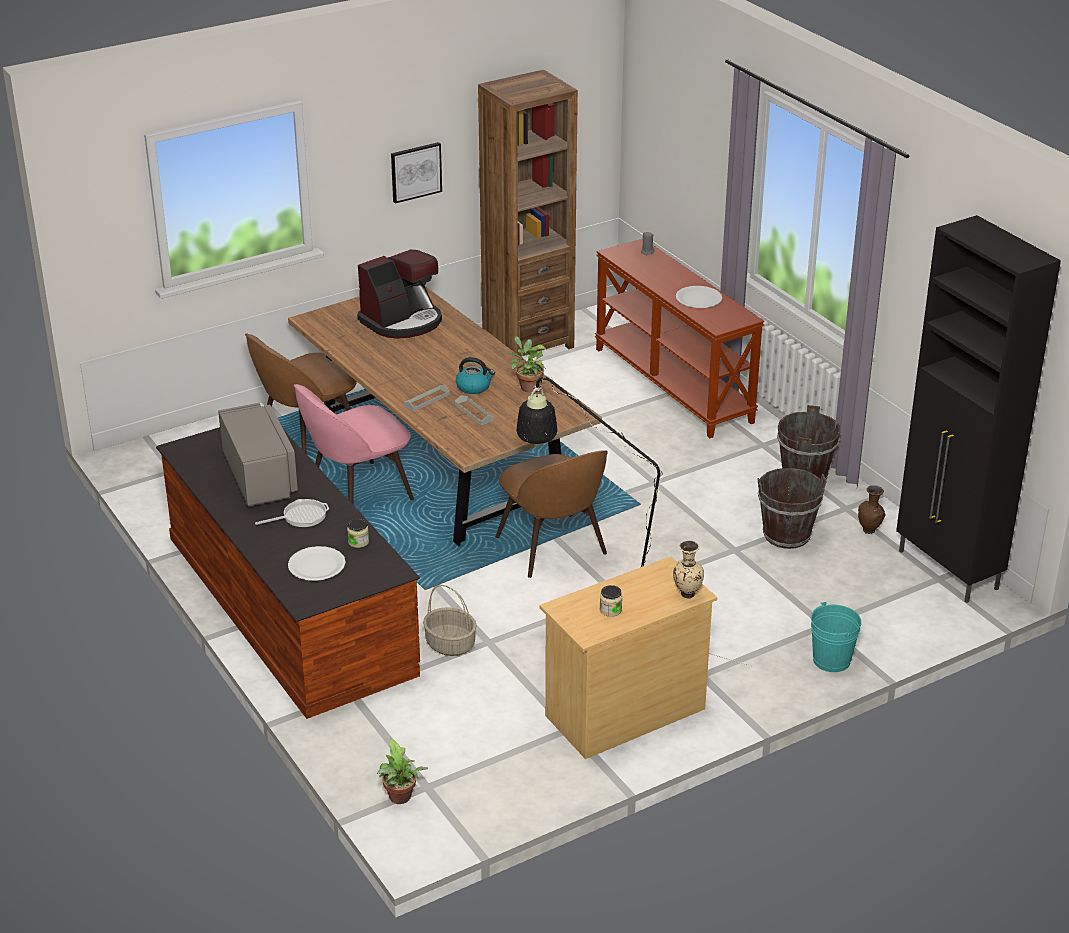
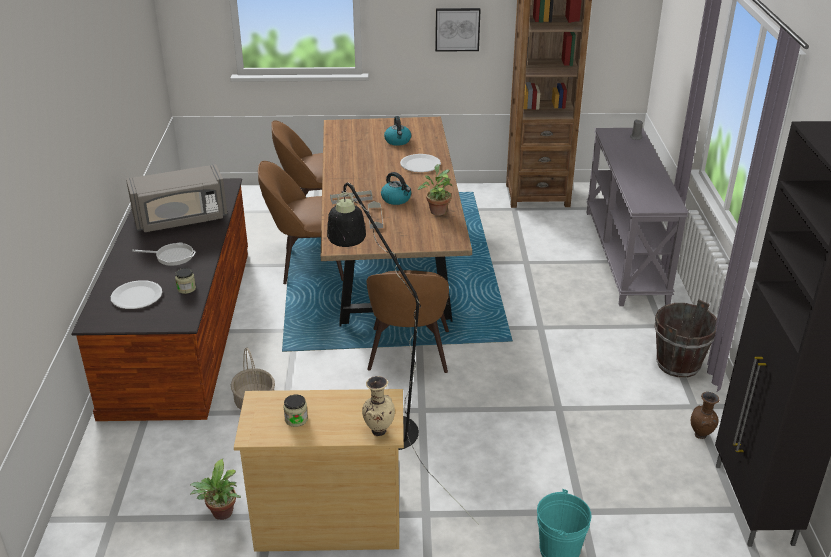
camera: 30 degrees right, 0 degrees up
grey microwave [218,403,298,507] -> grey microwave turned 60 degrees clockwise [126,164,228,232]
pink chair [294,384,414,504] -> brown chair [258,161,344,284]
coffee machine [357,249,442,339] -> kettle [384,116,411,146]
potted plant [377,739,428,804] -> potted plant moved to [190,459,241,520]
brown console table [595,239,765,438] -> grey console table [587,128,689,306]
white plate [676,286,722,308] -> white plate moved to [400,154,441,172]
brown bucket [757,468,827,549] -> none

